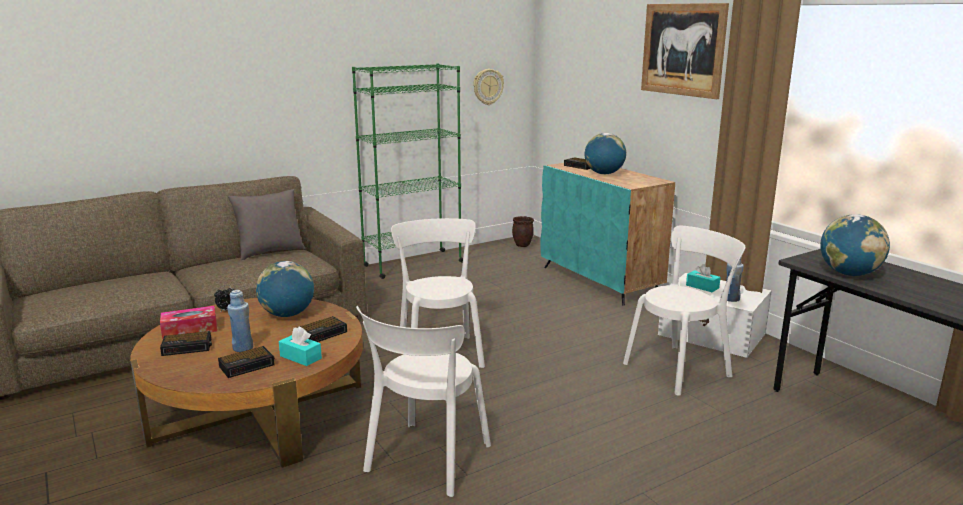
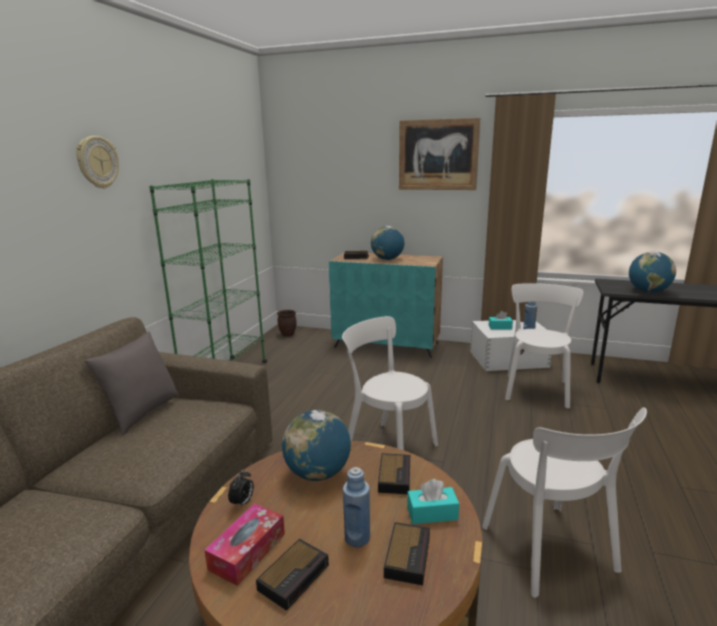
camera: 40 degrees left, 0 degrees up
wall clock [473,69,504,105] -> wall clock moved to [76,136,119,189]

